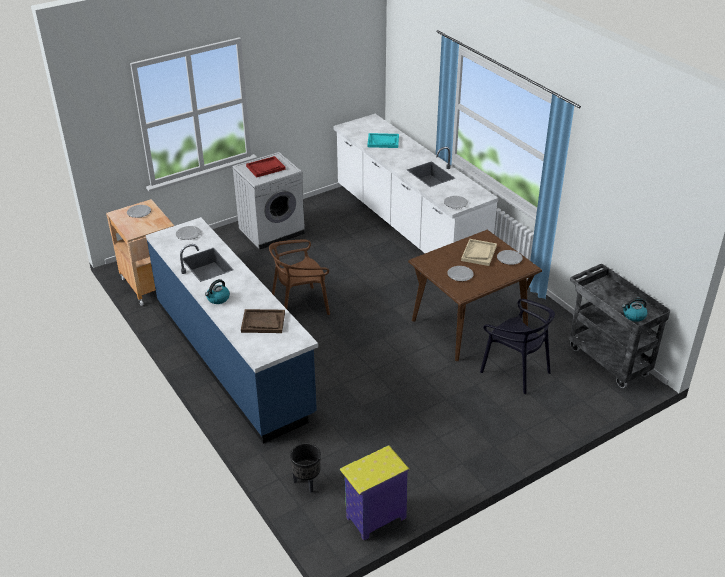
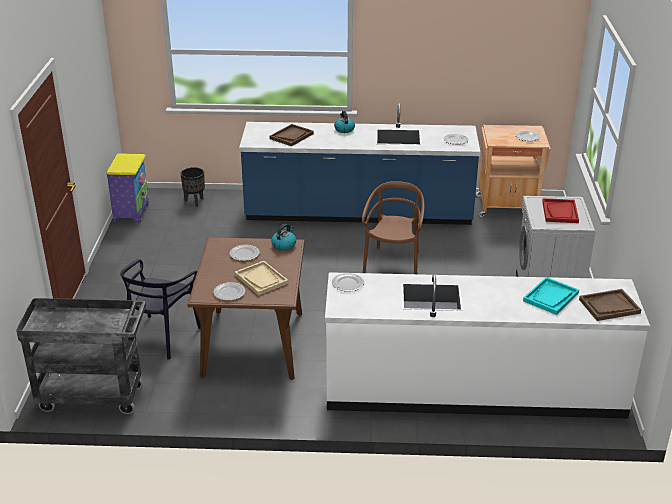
camera: 125 degrees right, 5 degrees down
black chair [480,299,555,394] -> black chair turned 60 degrees counterclockwise [120,259,201,360]
kettle [622,298,648,322] -> kettle moved to [271,224,296,251]
none -> brown tray [579,289,641,321]

